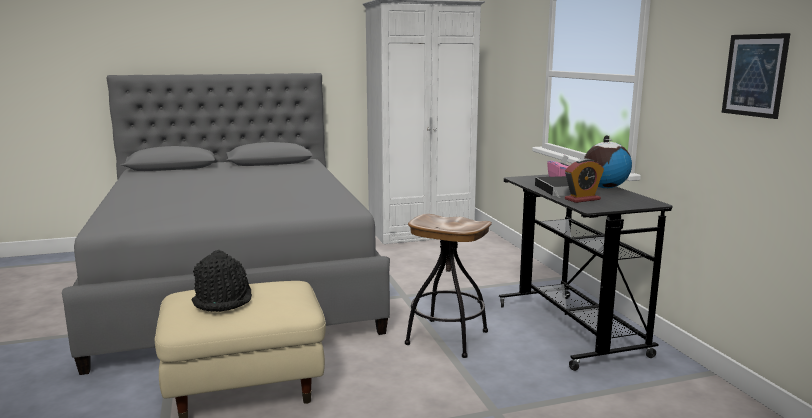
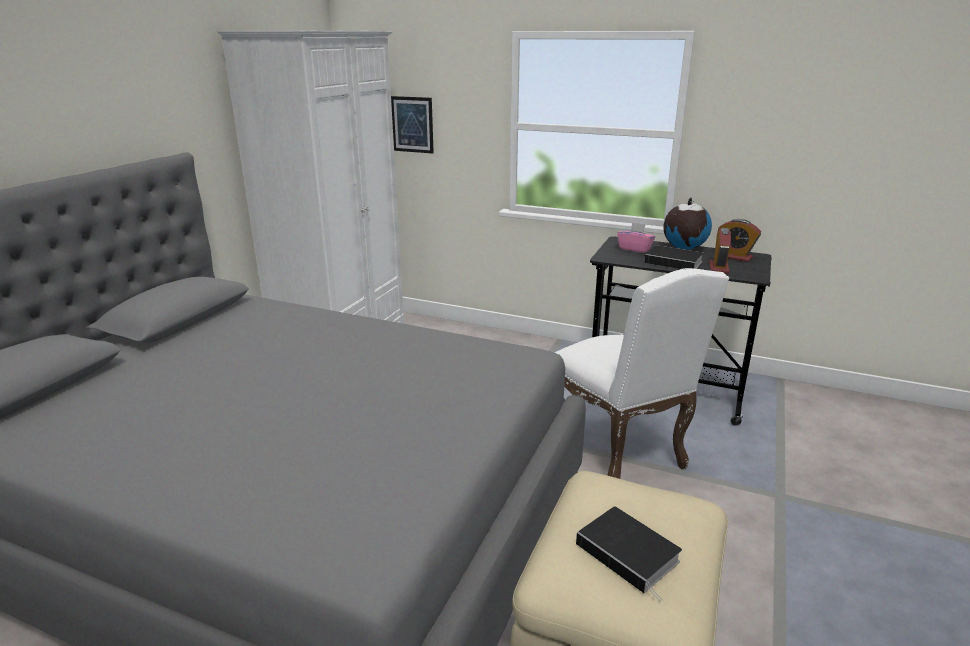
camera: 50 degrees left, 10 degrees up
black hat [191,250,252,312] -> book [576,506,682,602]
brown stool [405,214,492,358] -> white chair [554,268,729,479]
picture [722,33,791,119] -> picture moved to [391,96,434,154]
none -> alarm clock [718,219,761,262]

